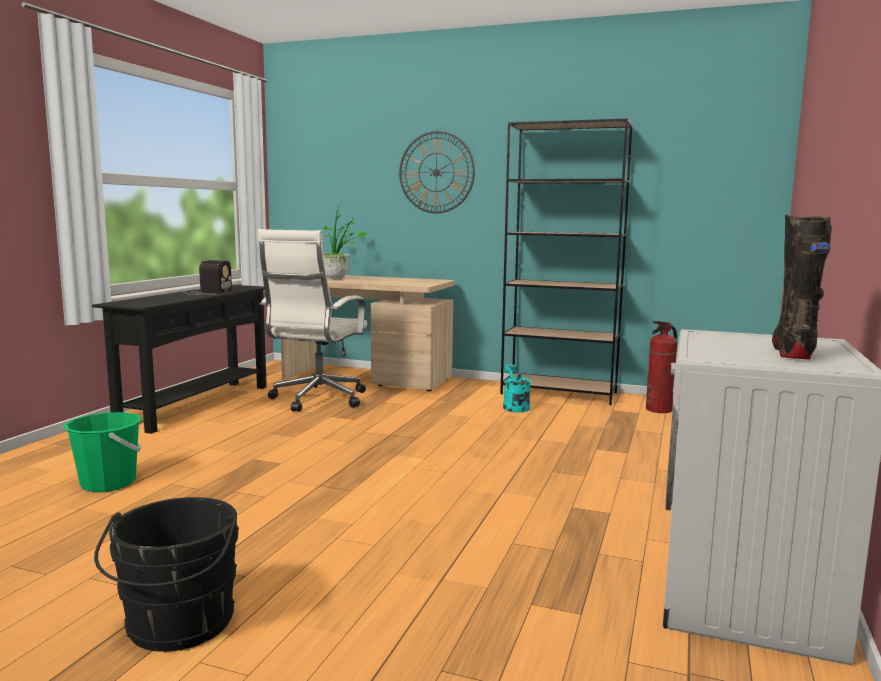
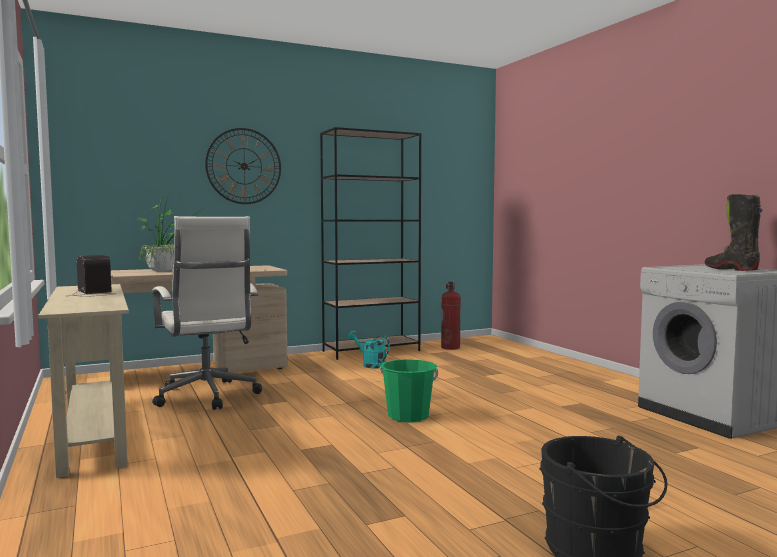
camera: 45 degrees left, 5 degrees down
green bucket [63,412,142,492] -> green bucket moved to [380,359,438,423]
black console table [92,285,267,434] -> beige console table [38,284,129,478]

